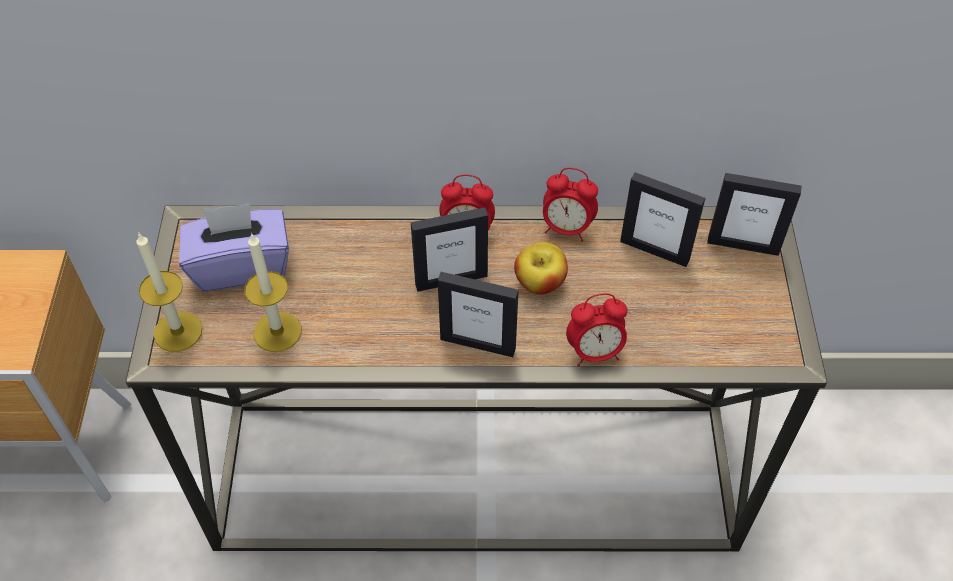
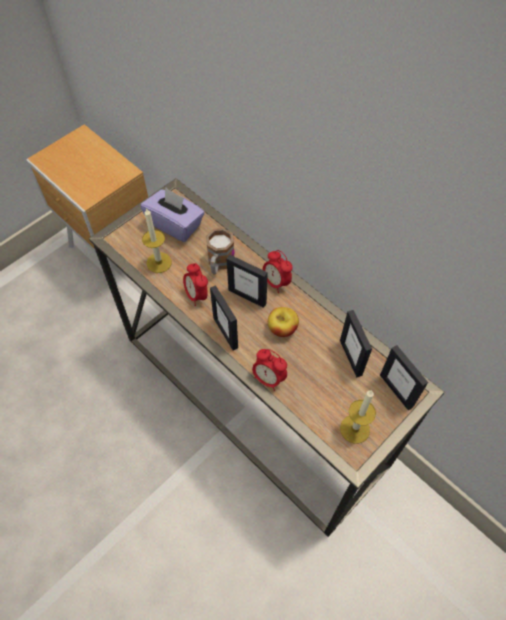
camera: 45 degrees right, 5 degrees up
candle [136,234,202,352] -> candle moved to [340,390,376,443]
alarm clock [543,168,598,242] -> alarm clock moved to [183,263,208,306]
none -> mug [206,228,234,275]

